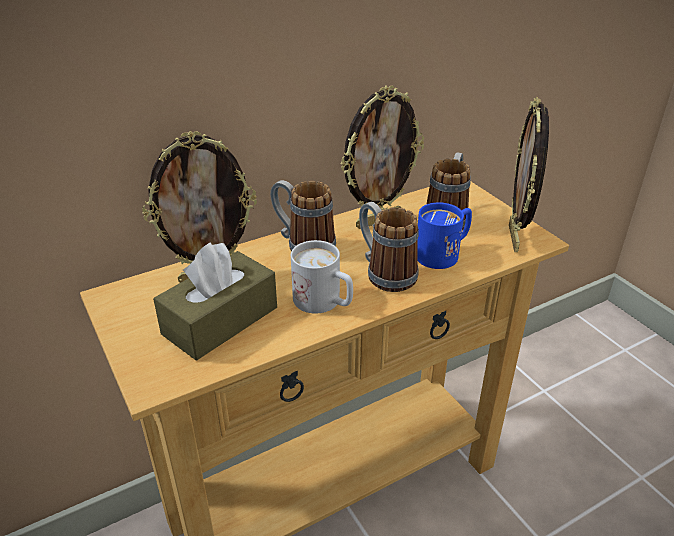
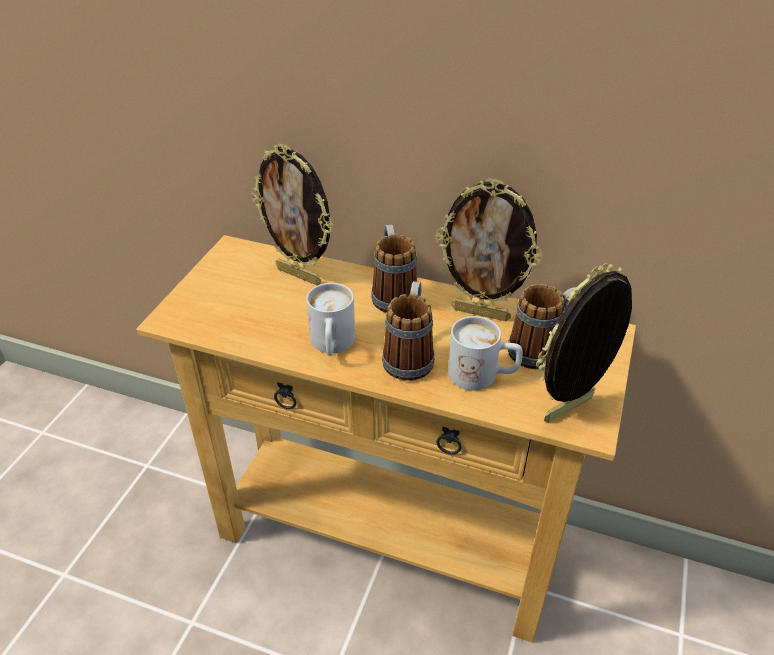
camera: 50 degrees right, 5 degrees up
brown tissue box [153,243,277,360] -> none
blue mug [417,202,472,269] -> white mug [448,316,523,390]

